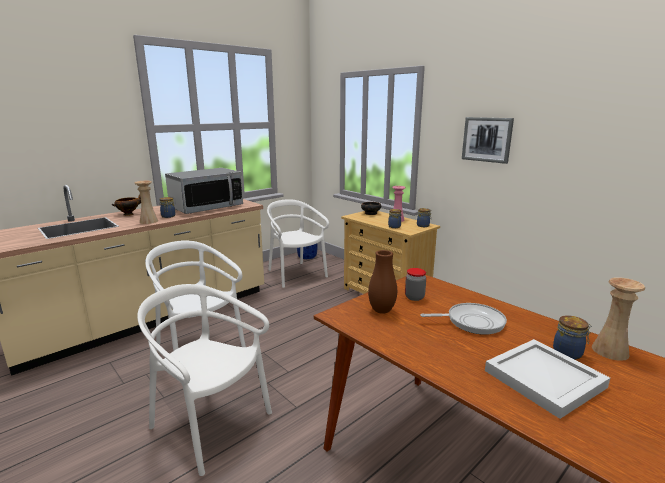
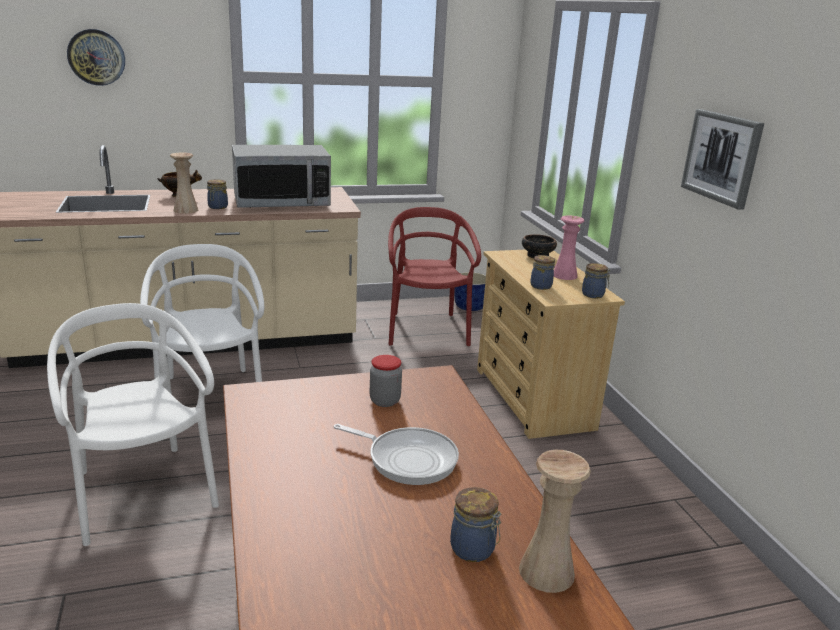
camera: 25 degrees right, 5 degrees up
white chair [267,199,329,288] -> red chair [388,207,481,346]
brown vase [368,250,397,314] -> none
white tray [485,339,610,419] -> none
none -> wall clock [67,29,125,86]

